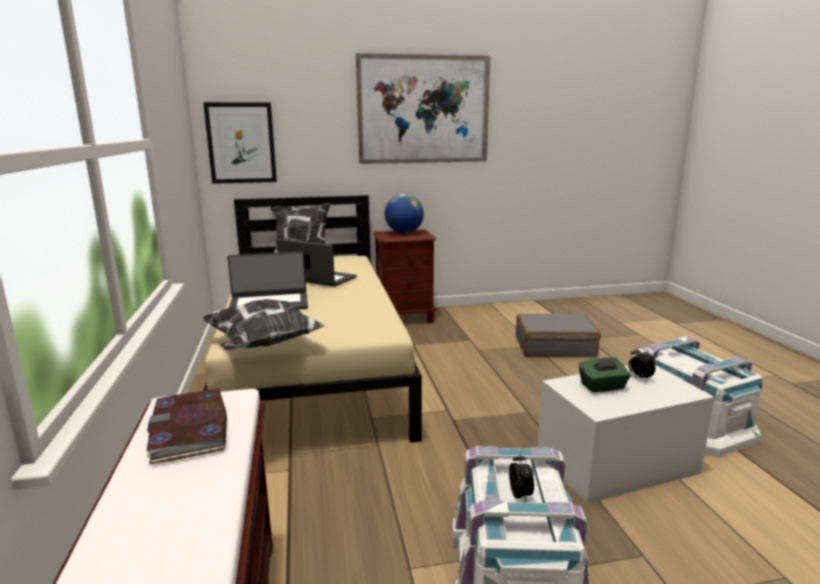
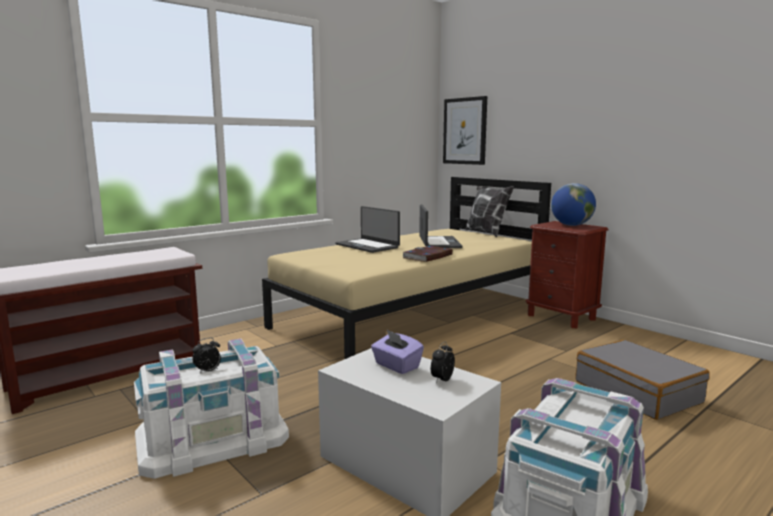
camera: 60 degrees right, 5 degrees down
book [147,389,227,464] -> book moved to [403,246,453,262]
pillow [202,299,324,350] -> none
picture [356,53,490,164] -> none
green tissue box [579,357,631,393] -> purple tissue box [371,330,424,374]

